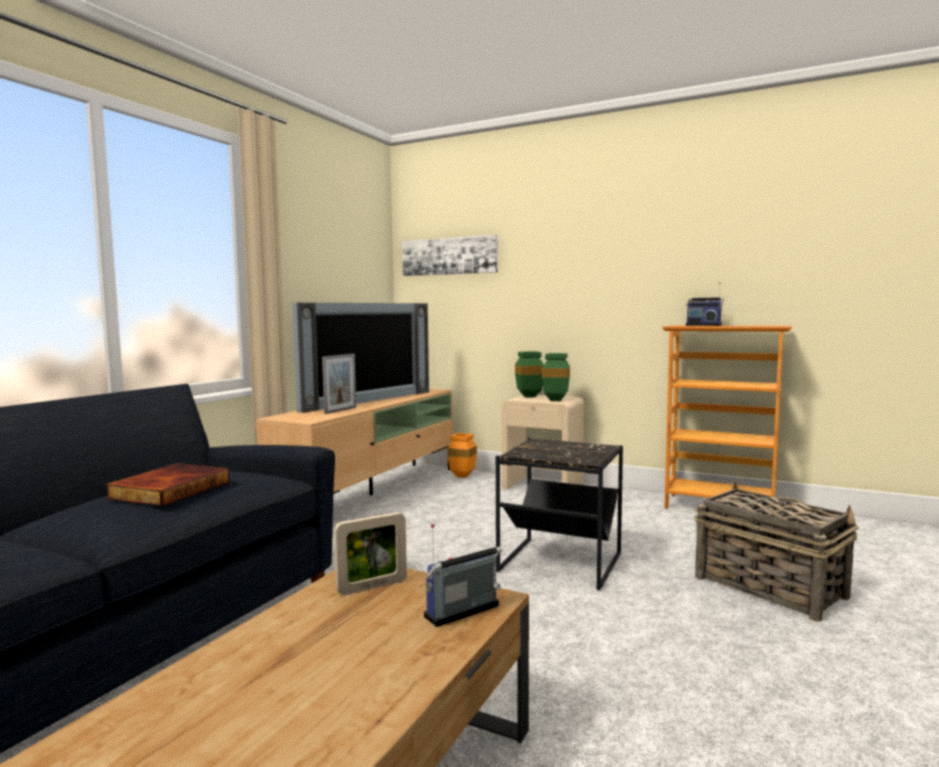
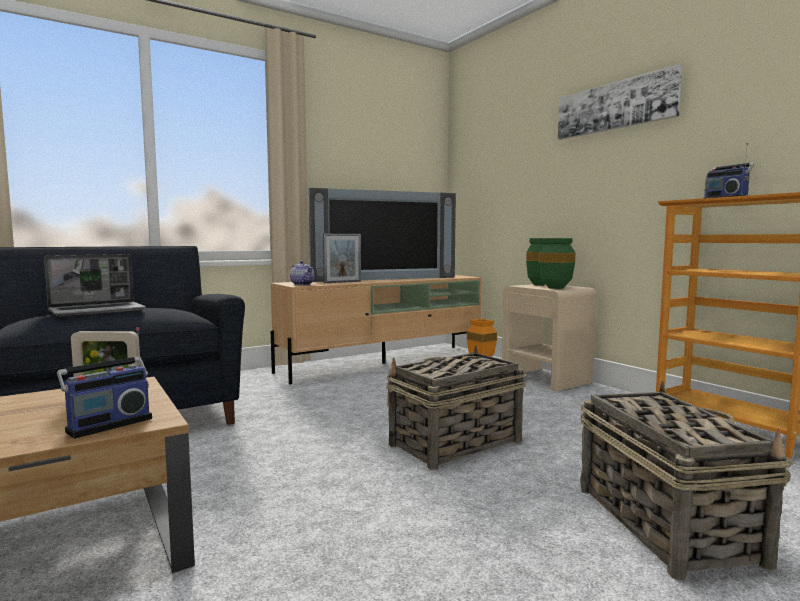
camera: 30 degrees right, 0 degrees up
book [106,463,229,506] -> laptop [44,254,146,316]
picture [402,235,498,276] -> picture moved to [558,64,682,140]
radio [424,524,502,627] -> radio turned 135 degrees clockwise [57,327,152,439]
black side table [496,438,623,590] -> basket [386,345,526,470]
none -> teapot [290,261,315,285]

